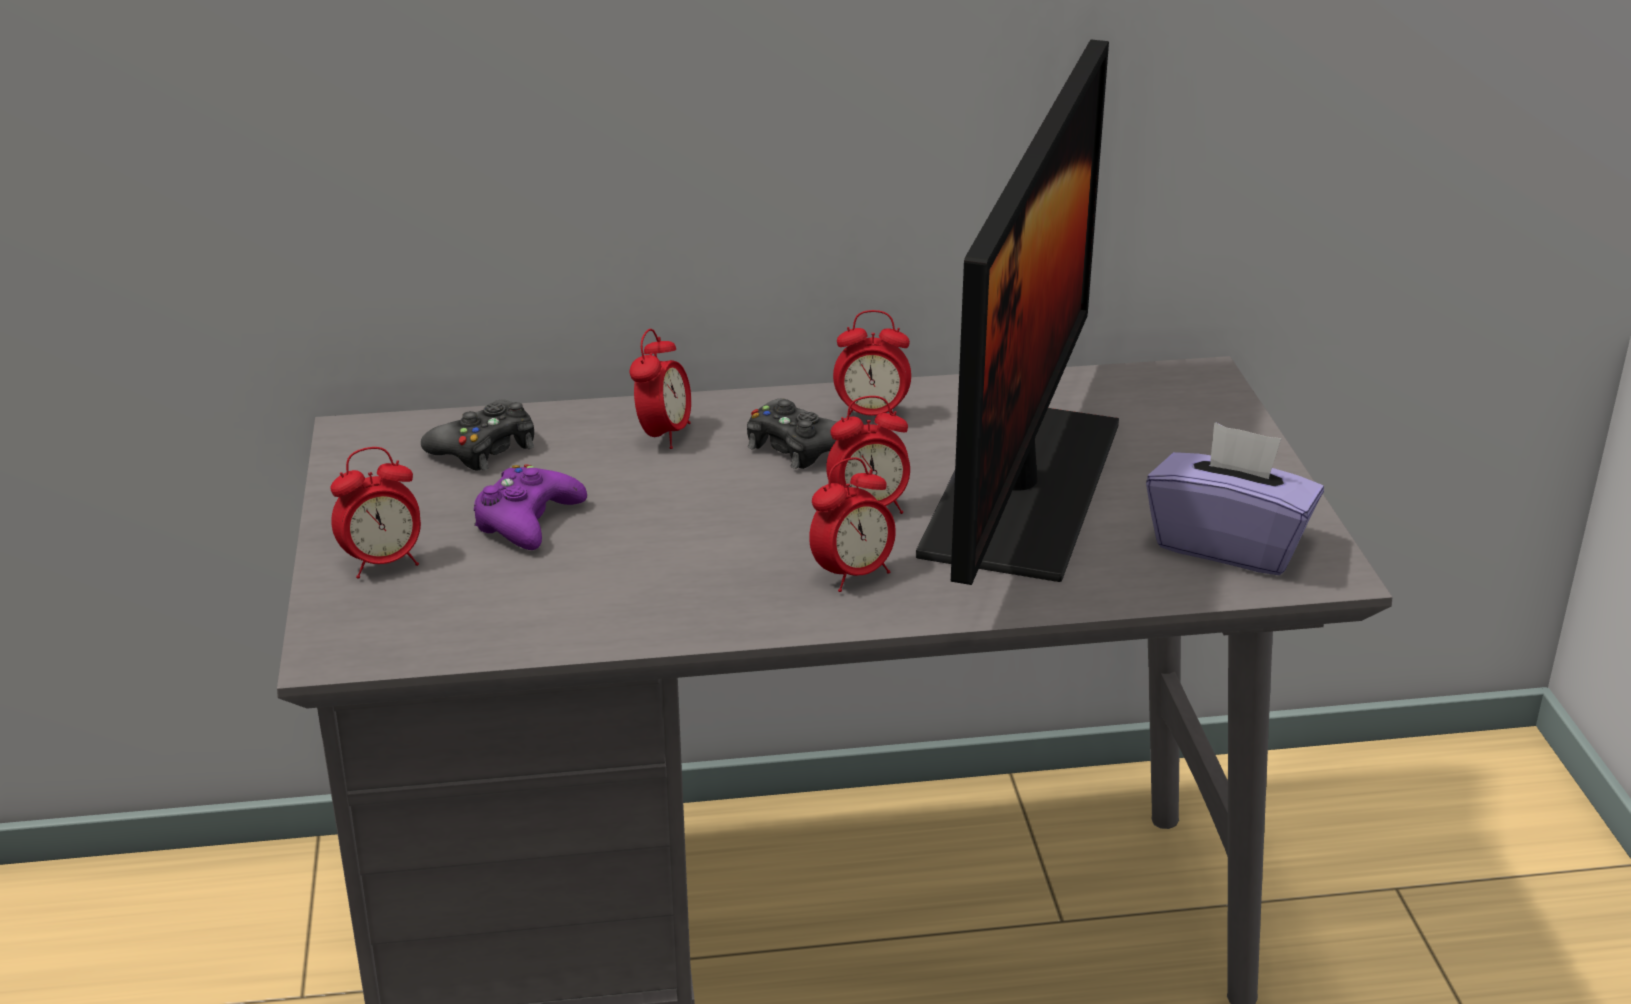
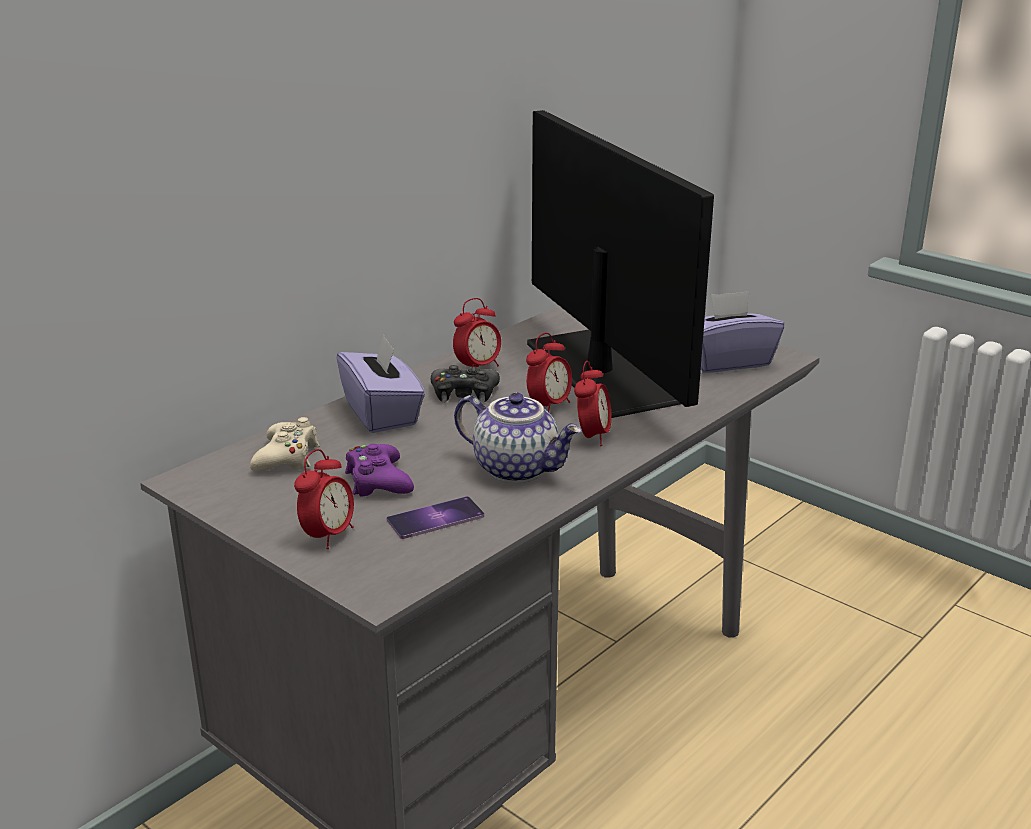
camera: 40 degrees left, 5 degrees down
black game controller [421,400,534,471] -> beige game controller [250,417,320,471]
alarm clock [630,329,691,449] -> purple tissue box [337,334,425,433]
none -> phone [387,496,484,539]
none -> teapot [454,393,582,483]

